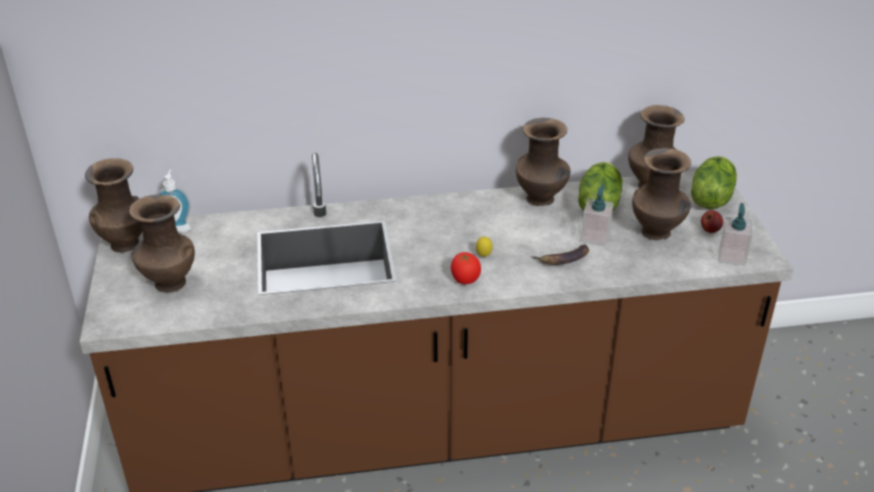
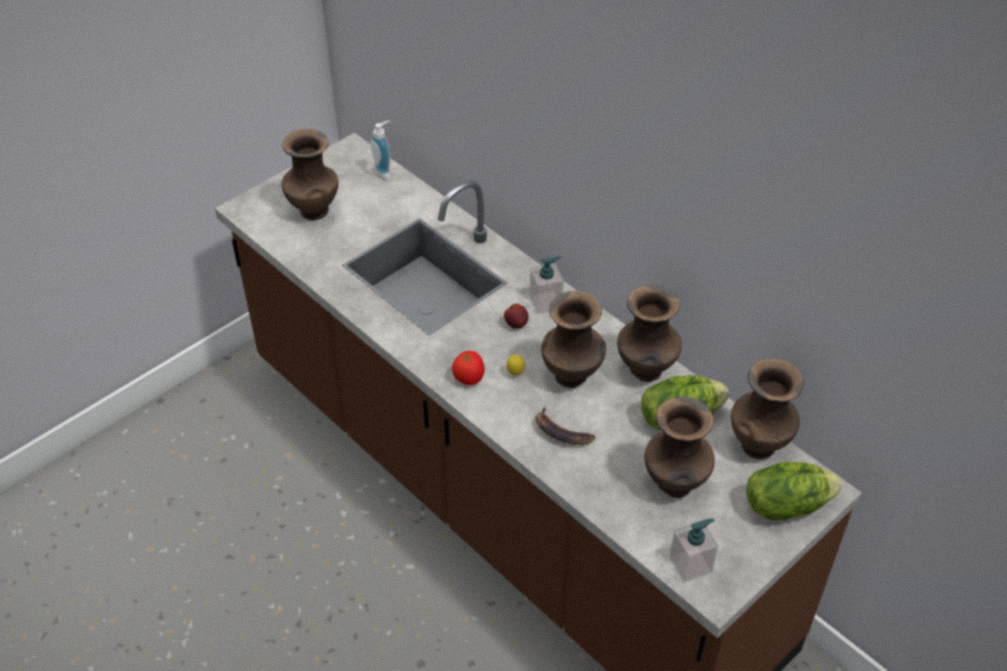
camera: 55 degrees right, 10 degrees up
brown vase [85,158,142,253] -> brown vase moved to [541,291,606,388]
soap dispenser [581,185,614,247] -> soap dispenser moved to [530,256,564,314]
apple [701,210,723,233] -> apple moved to [504,304,529,329]

